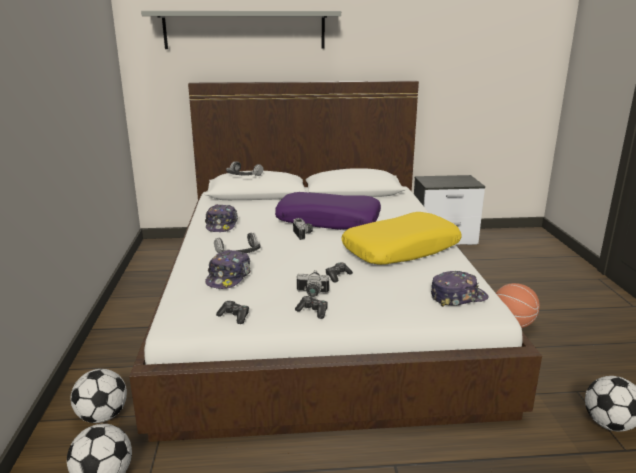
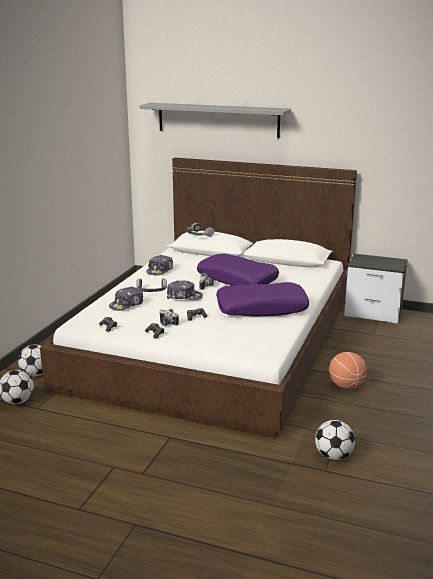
camera: 25 degrees right, 0 degrees up
yellow pillow [341,212,462,265] -> purple pillow [216,282,309,316]
cap [431,271,489,307] -> cap moved to [167,280,203,300]

